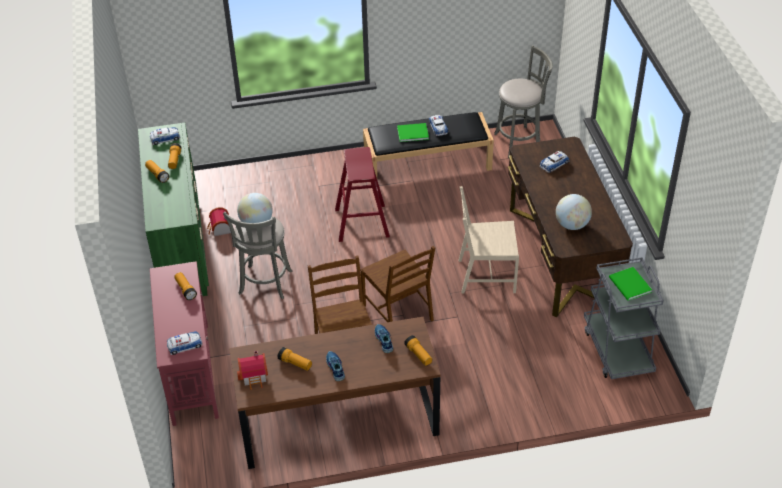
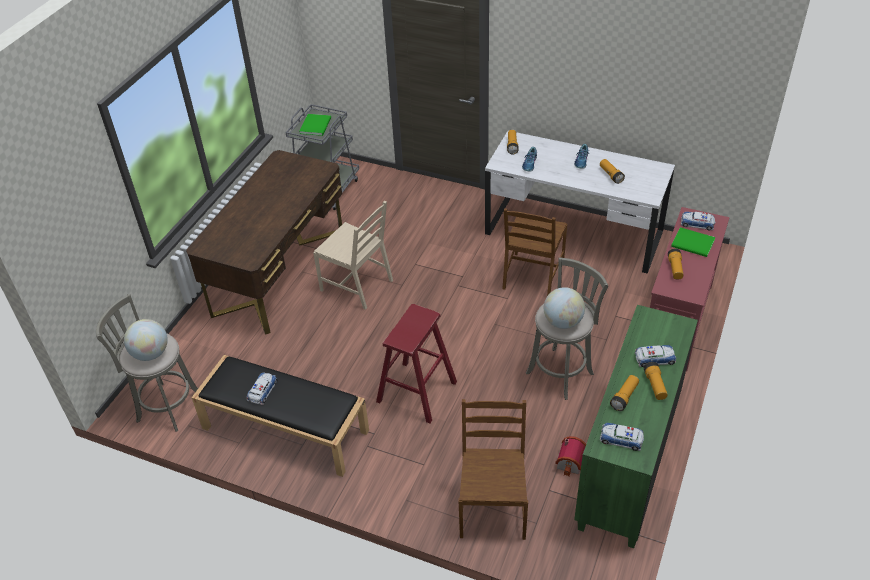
camera: 145 degrees left, 0 degrees up
brown desk [229,317,441,469] -> white desk [485,131,675,274]
toy house [237,351,268,390] -> none
brown chair [361,246,435,322] -> brown chair moved to [459,399,528,540]
green book [397,123,429,142] -> green book moved to [671,227,715,257]
toy car [540,151,569,173] -> toy car moved to [635,345,676,367]
globe [556,194,592,230] -> globe moved to [124,319,168,361]

